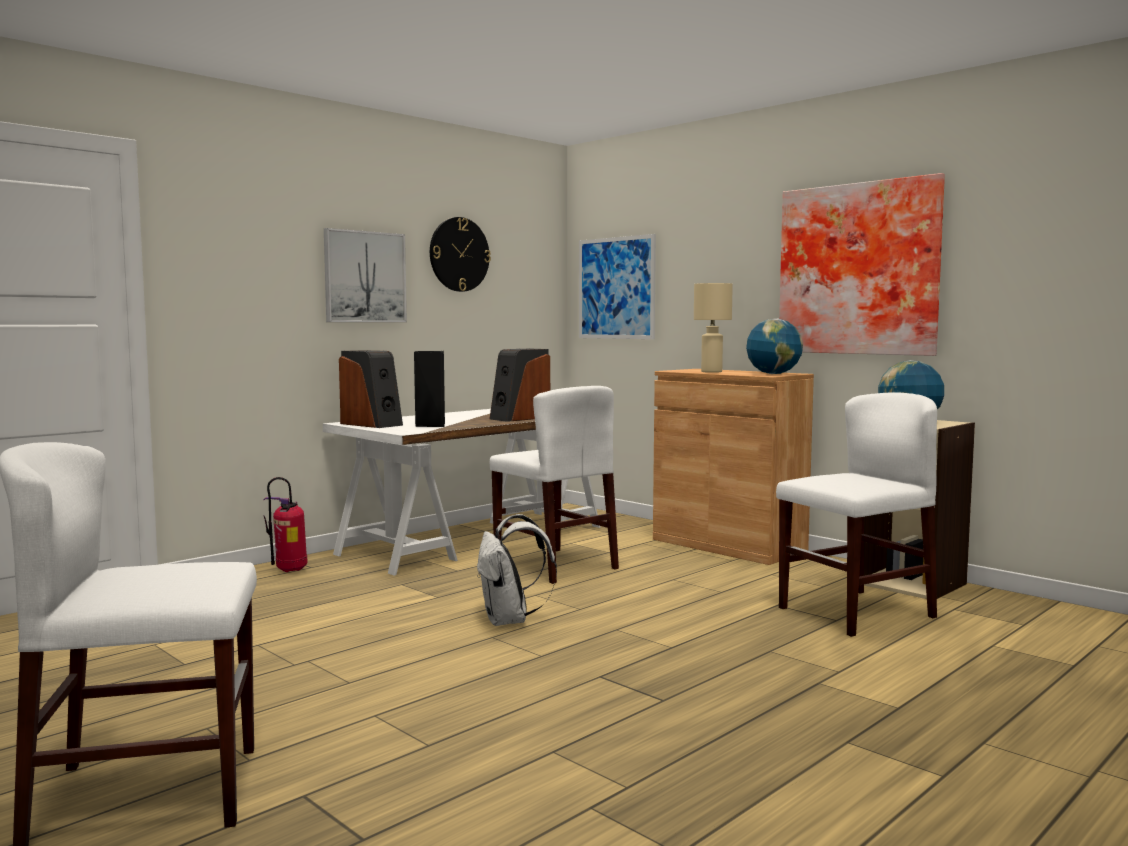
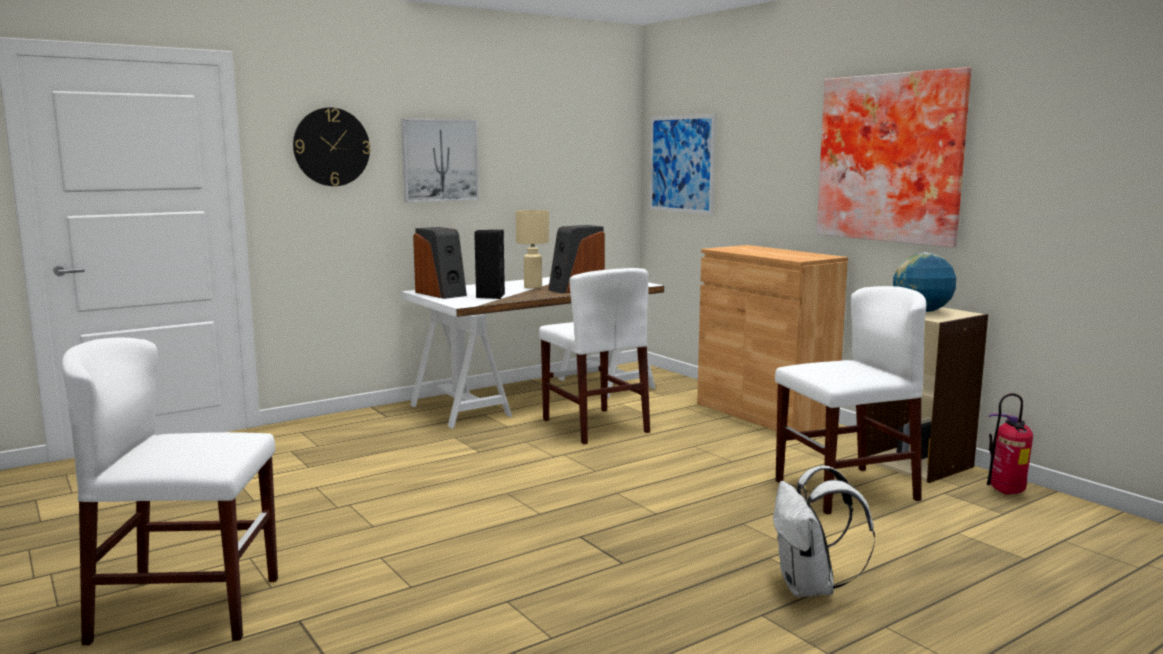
camera: 10 degrees right, 5 degrees up
fire extinguisher [263,477,308,572] -> fire extinguisher moved to [987,393,1033,494]
wall clock [430,217,491,292] -> wall clock moved to [293,107,370,186]
white backpack [477,514,557,626] -> white backpack moved to [773,466,875,597]
beige table lamp [694,283,733,373] -> beige table lamp moved to [516,210,549,289]
globe [746,319,803,374] -> none

